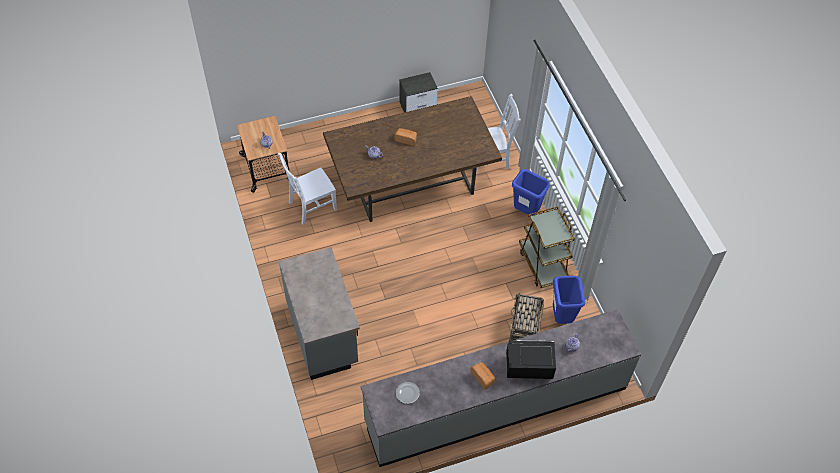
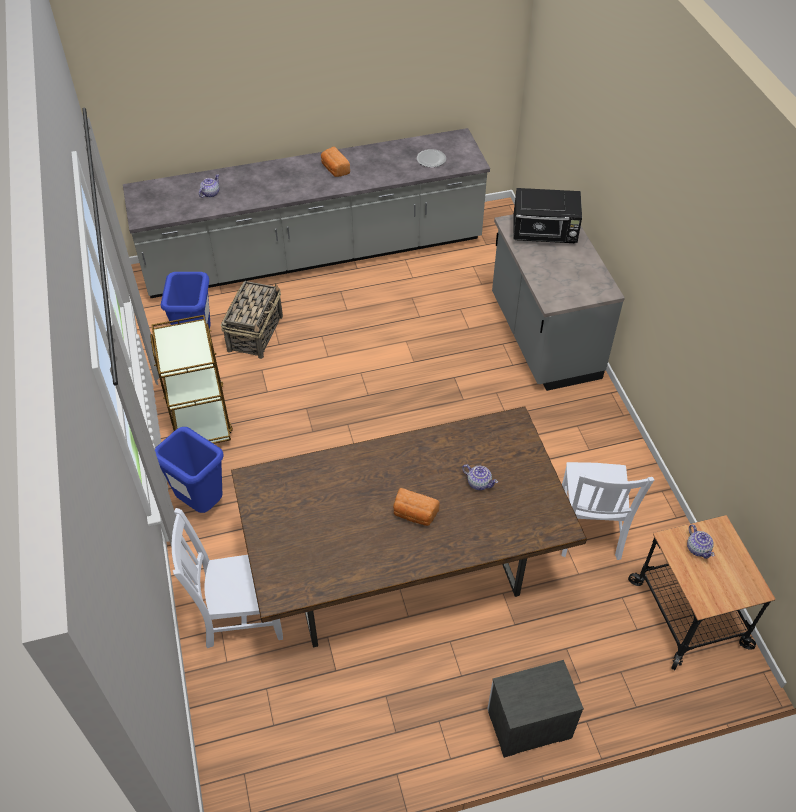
camera: 175 degrees left, 5 degrees down
white chair [278,153,337,225] -> white chair turned 120 degrees clockwise [561,462,654,560]
nightstand [399,72,438,113] -> nightstand moved to [487,660,584,758]
black microwave [506,340,556,379] -> black microwave moved to [513,188,582,243]

